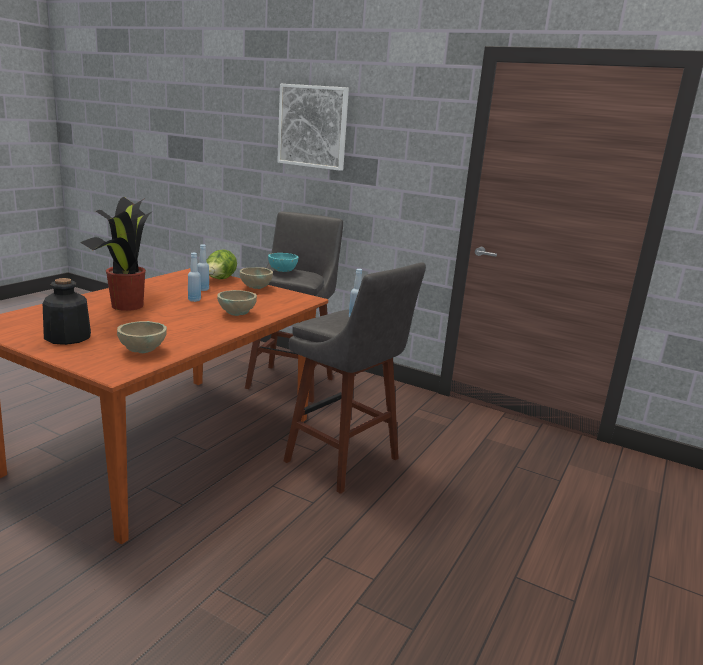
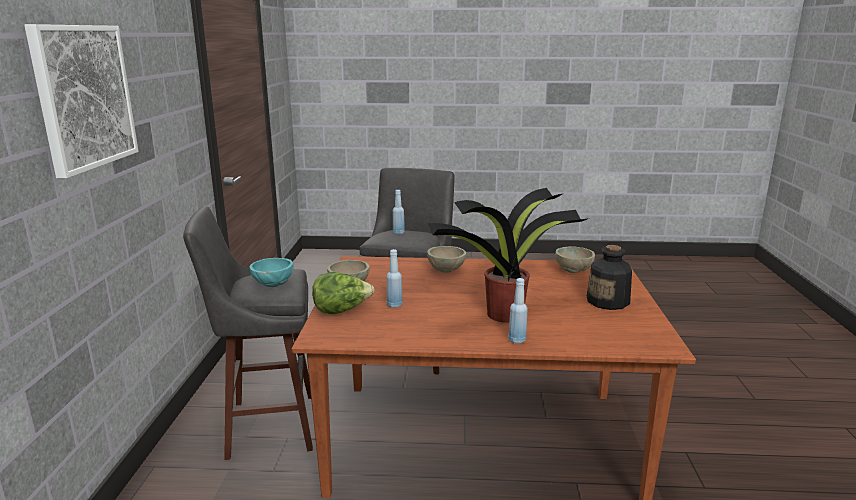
camera: 115 degrees left, 0 degrees up
blue bottle [188,253,201,302] -> blue bottle moved to [509,278,528,344]

